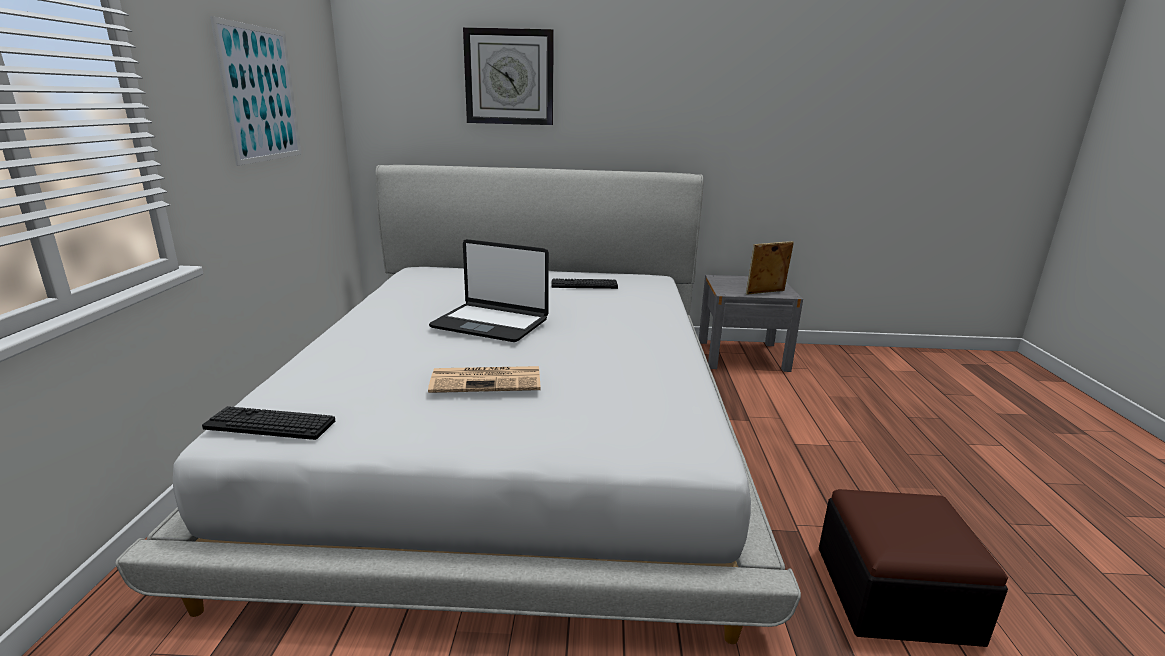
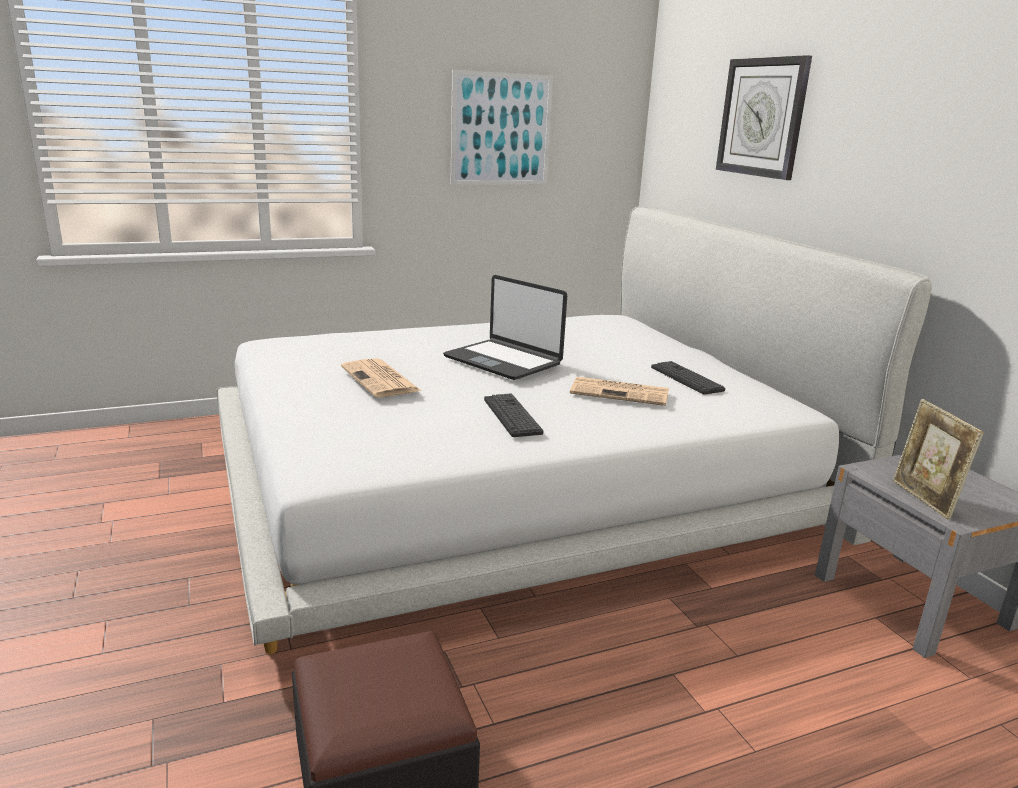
camera: 65 degrees right, 0 degrees up
keyboard [202,406,335,440] -> keyboard moved to [484,394,543,437]
laptop [429,239,549,342] -> laptop turned 45 degrees counterclockwise [443,275,567,380]
picture frame [746,241,794,295] -> picture frame turned 150 degrees counterclockwise [893,399,984,520]
none -> newspaper [570,377,669,406]

